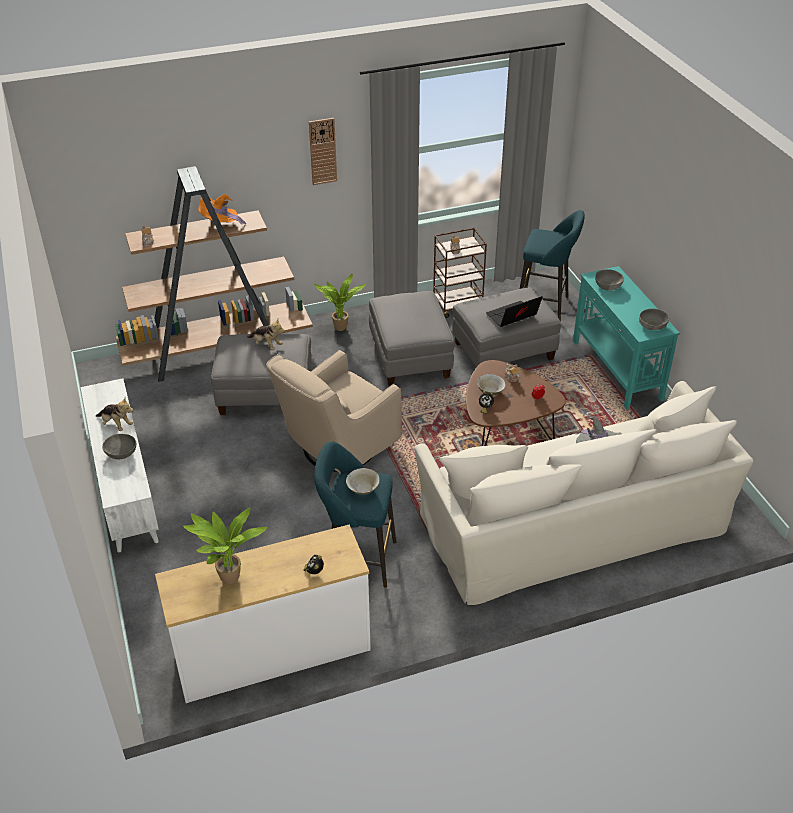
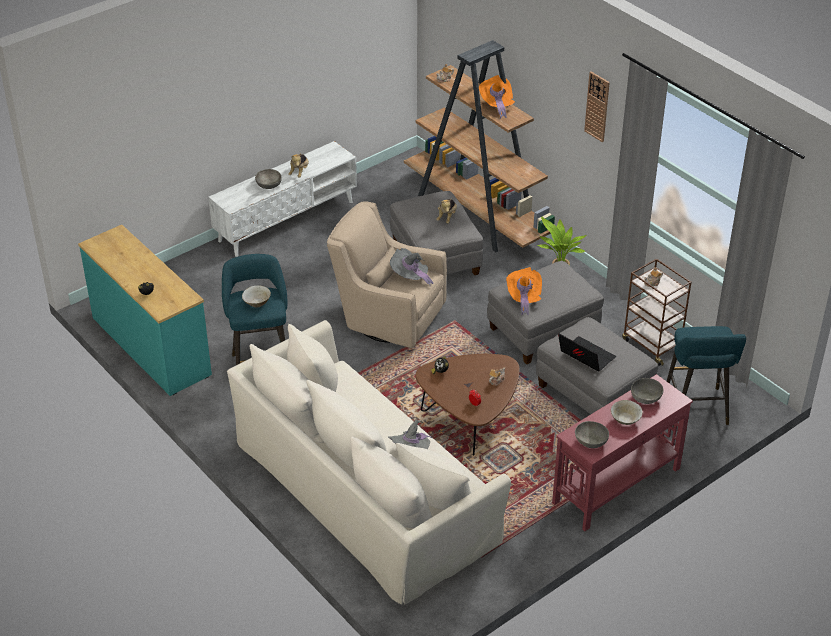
camera: 70 degrees right, 0 degrees up
white dresser [155,524,371,703] -> turquoise dresser [78,225,212,396]
potted plant [183,507,267,585] -> none
beige bowl [477,374,506,396] -> beige bowl moved to [611,400,642,425]
turquoise console table [573,266,680,409] -> red console table [552,374,693,531]
none -> grey hat [390,248,434,285]
none -> orange hat [506,267,542,315]

